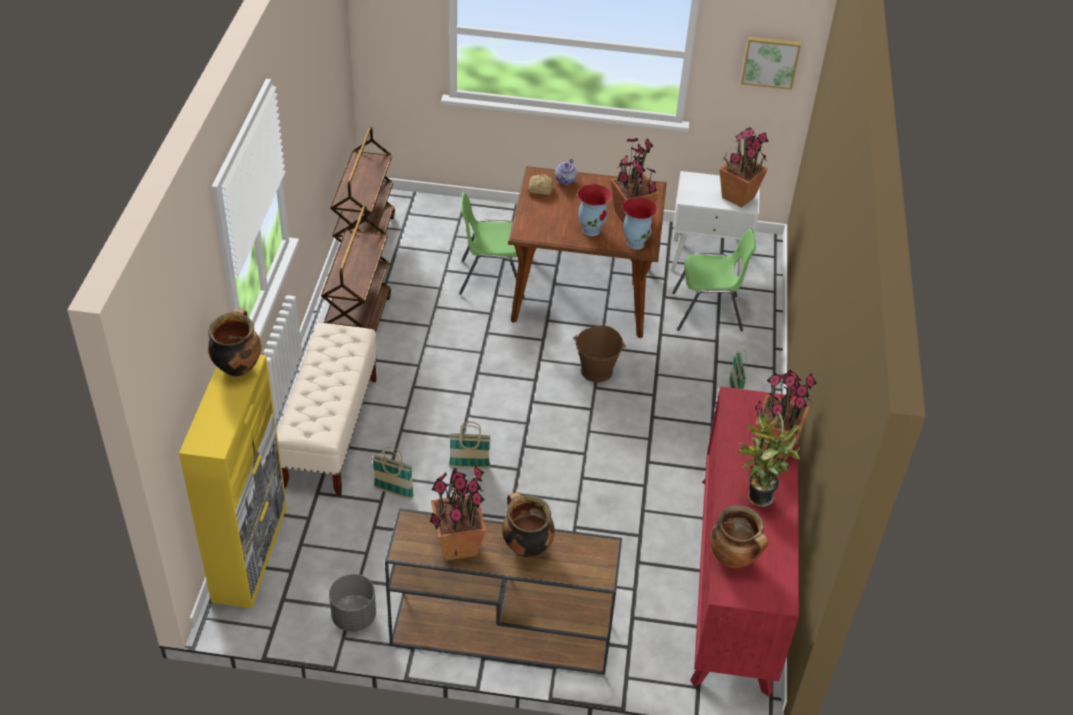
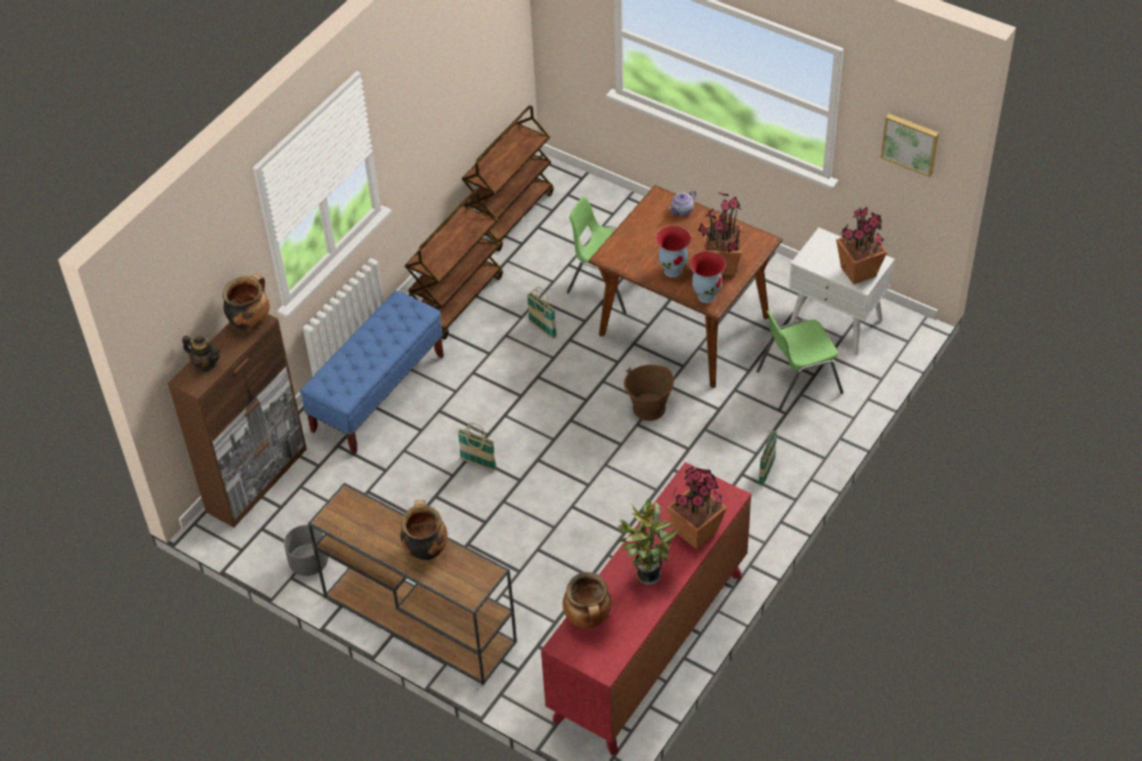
camera: 30 degrees right, 5 degrees up
yellow cabinet [179,355,287,608] -> brown cabinet [168,314,307,528]
beige bench [277,323,377,496] -> blue bench [300,291,444,454]
basket [372,447,414,500] -> basket moved to [527,287,557,339]
potted plant [430,465,486,561] -> none
bread [528,174,553,195] -> none
green chair [672,228,756,331] -> green chair turned 135 degrees clockwise [756,310,843,411]
none -> teapot [182,336,221,371]

